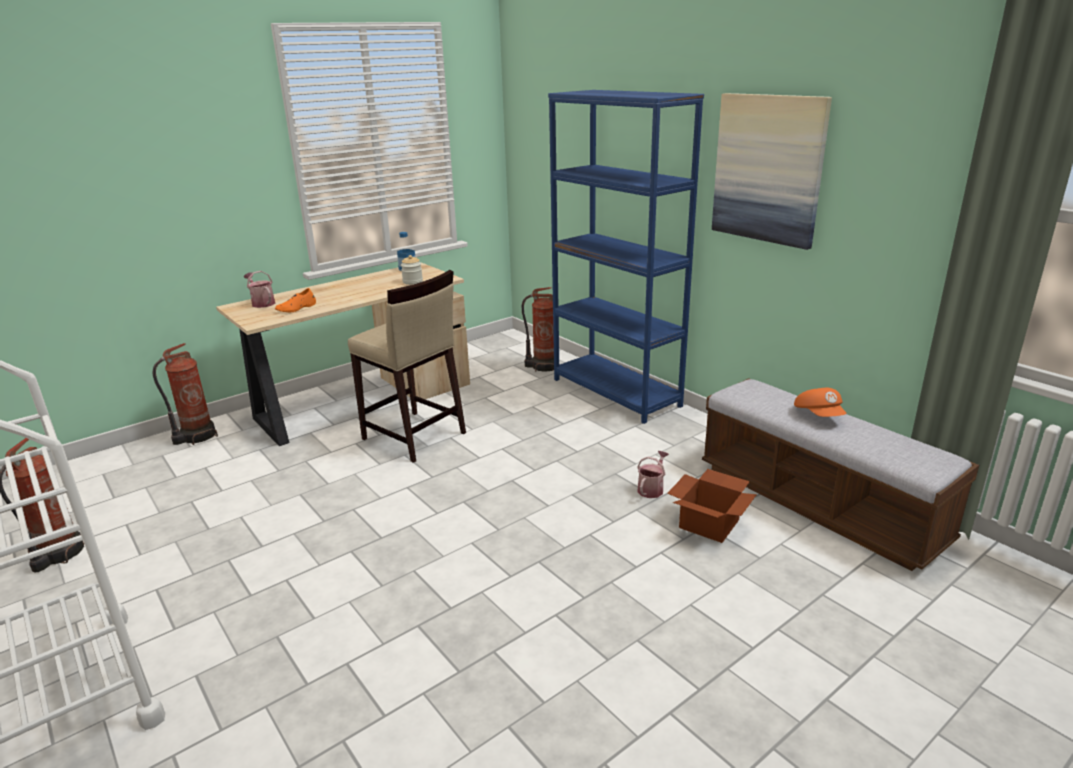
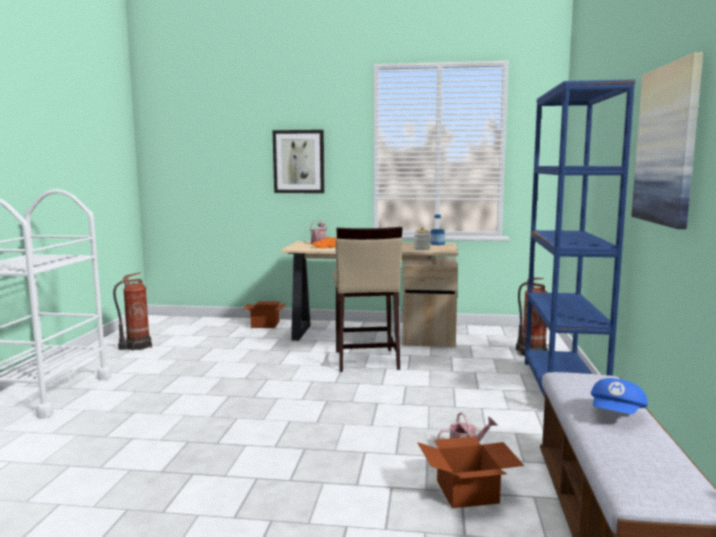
camera: 45 degrees right, 15 degrees down
fire extinguisher [153,343,218,445] -> cardboard box [243,301,286,328]
orange cap [794,388,847,417] -> blue cap [591,378,648,414]
none -> picture [272,130,325,193]

